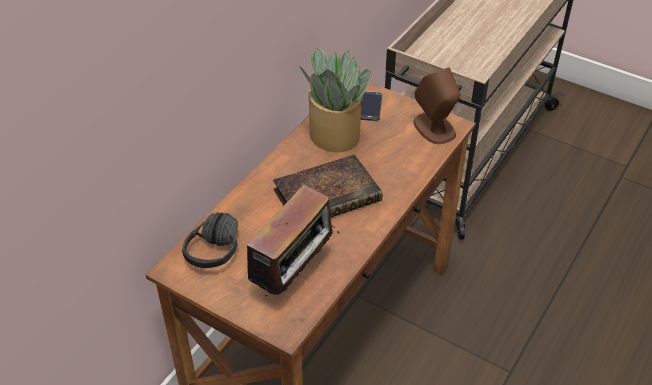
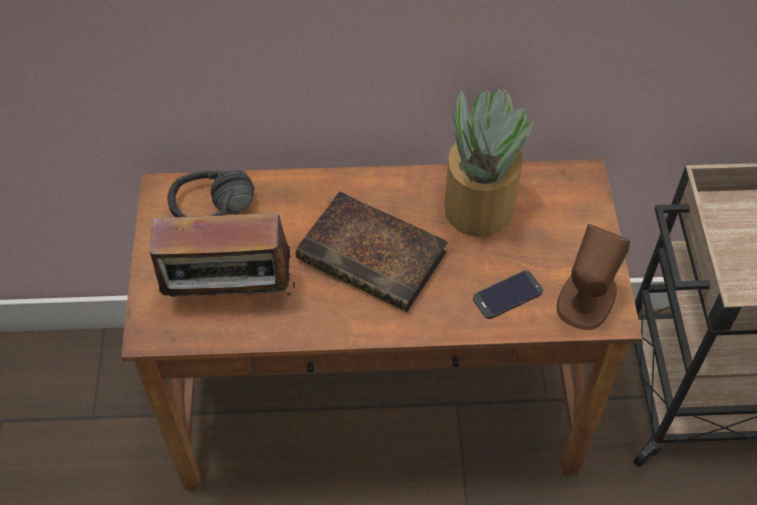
camera: 55 degrees right, 10 degrees up
phone [361,91,382,121] -> phone moved to [473,270,543,319]

